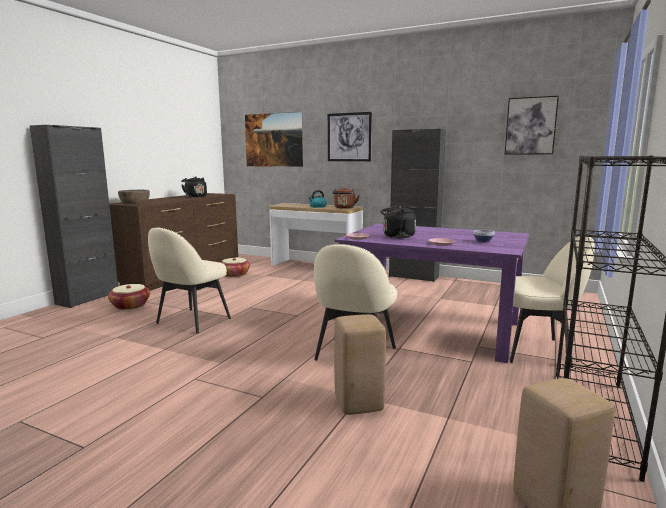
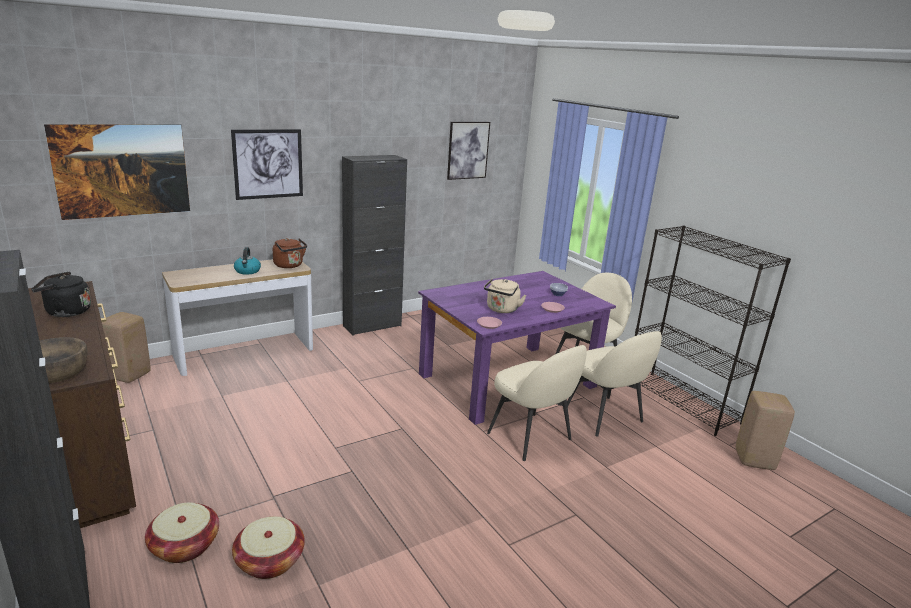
camera: 60 degrees left, 10 degrees up
beige chair [148,228,231,334] -> beige chair moved to [563,331,662,437]
basket [221,258,250,277] -> basket moved to [232,517,305,579]
beige stool [334,314,386,415] -> beige stool moved to [102,312,151,383]
black kettle [380,205,416,238] -> beige kettle [484,278,527,313]

